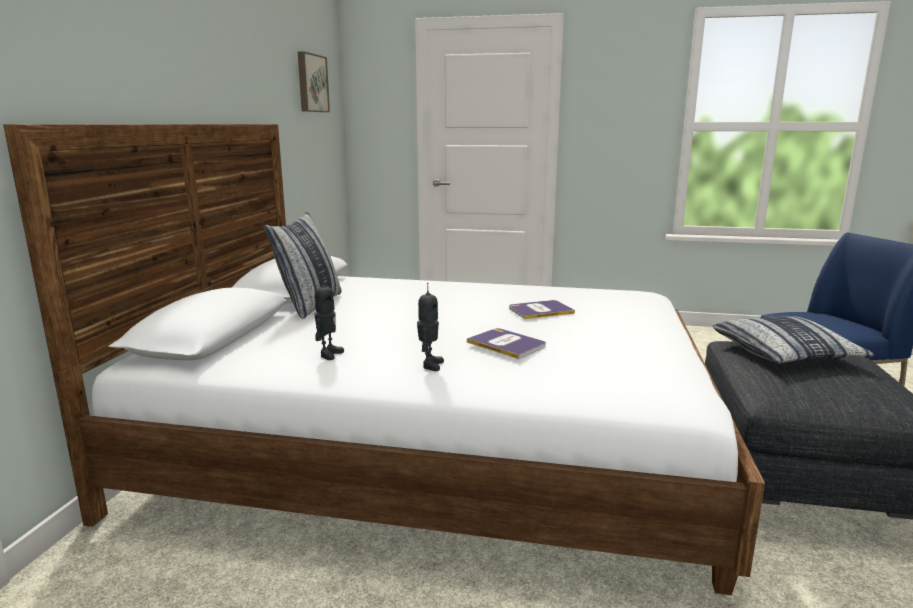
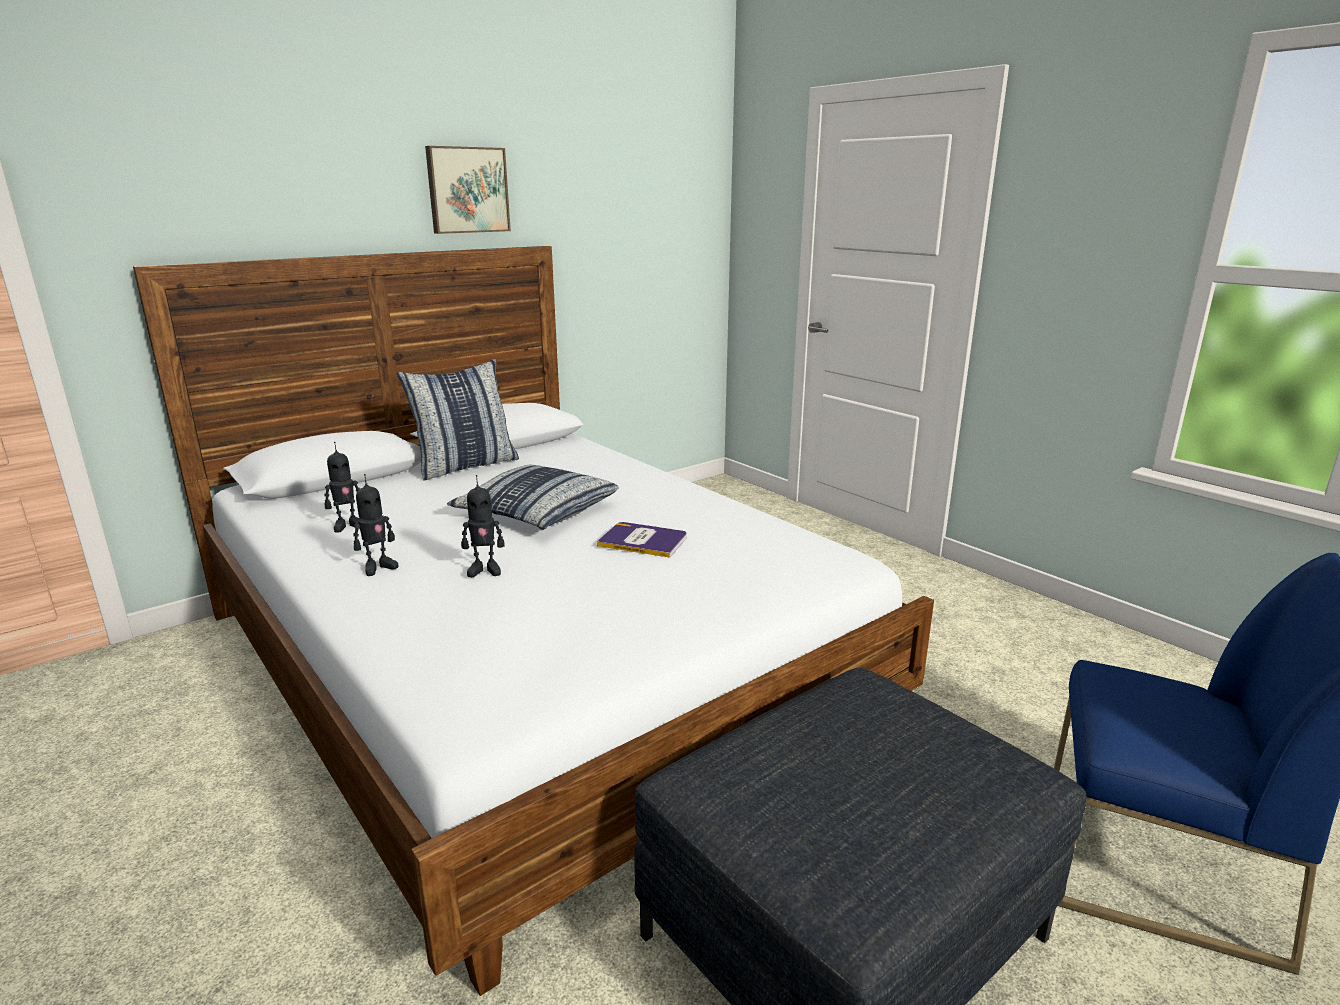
camera: 40 degrees right, 5 degrees up
picture [298,51,330,112] -> picture moved to [425,146,511,234]
book [467,328,546,359] -> toy robot [461,475,505,577]
pillow [713,316,875,364] -> pillow moved to [447,465,618,530]

